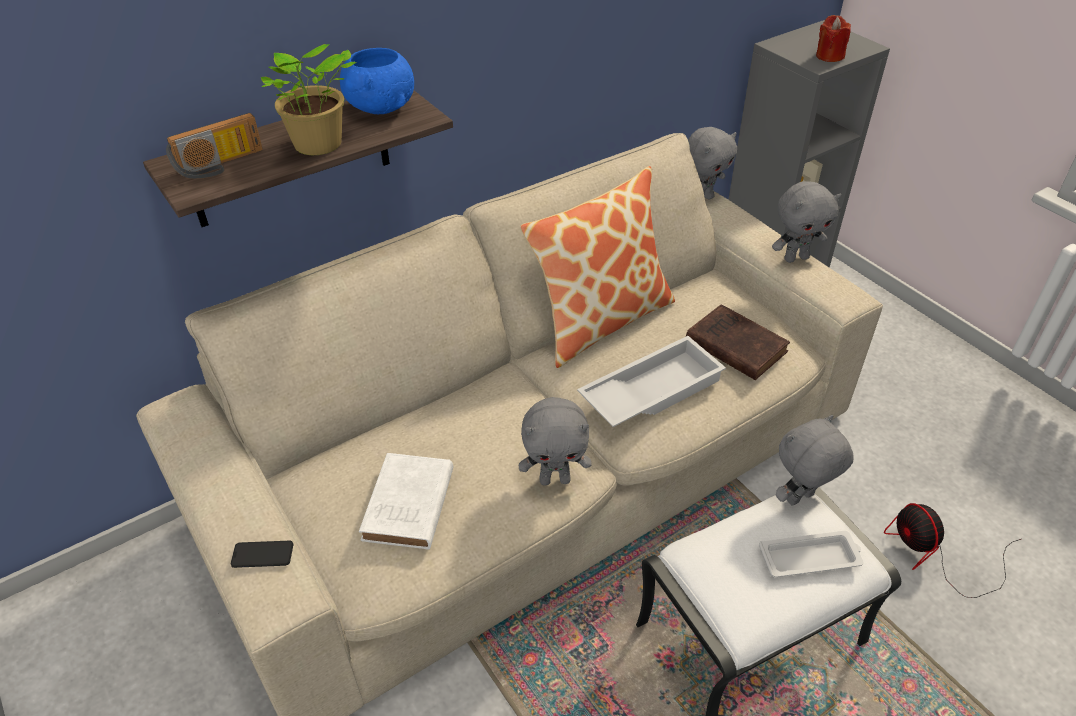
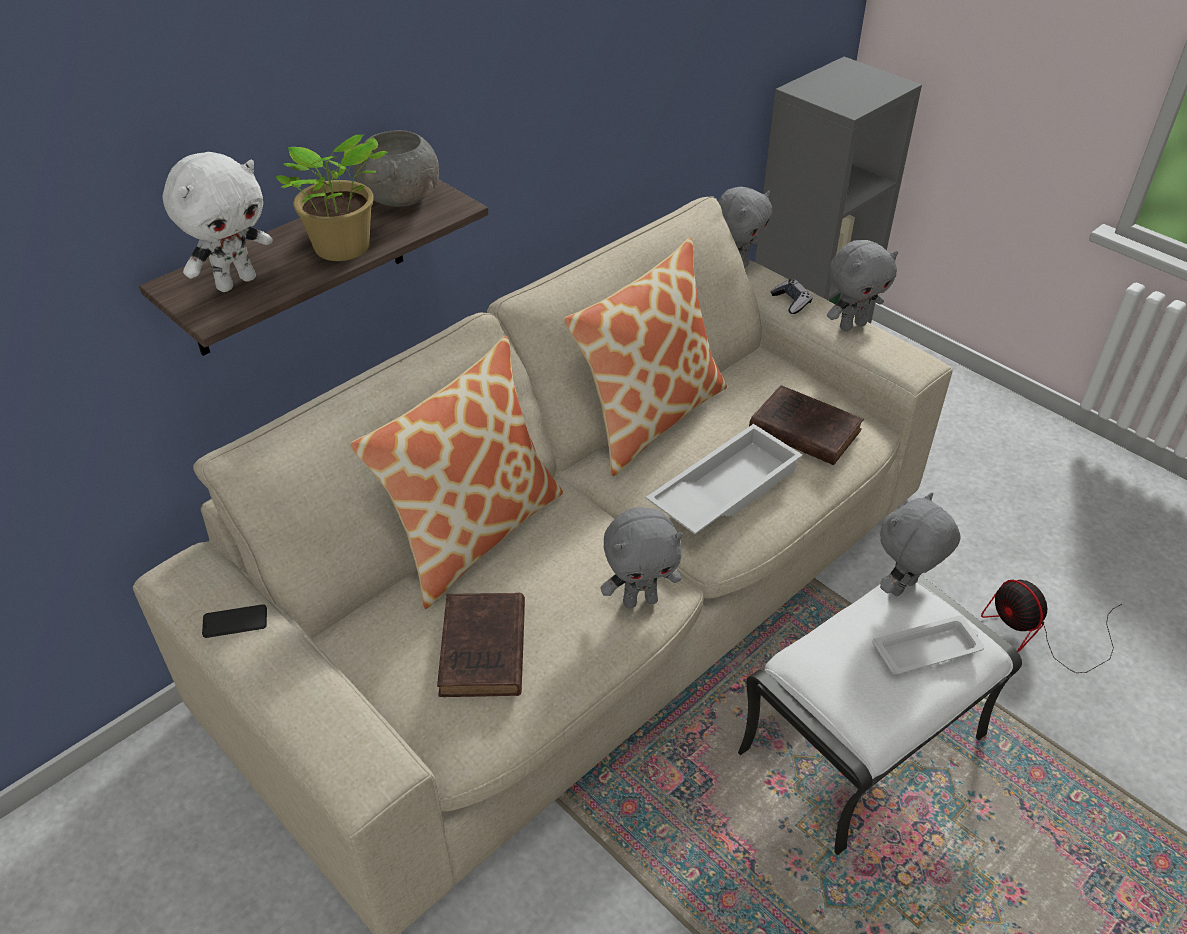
camera: 10 degrees left, 0 degrees up
radio [166,113,262,179] -> white plush toy [163,152,273,292]
phone [231,541,293,568] -> phone moved to [202,604,267,638]
blue bowl [340,48,414,114] -> grey bowl [354,130,439,207]
white book [359,453,453,549] -> brown book [437,593,525,697]
red candle [816,15,851,62] -> none
none -> pillow [350,336,563,609]
none -> game controller [770,279,812,314]

